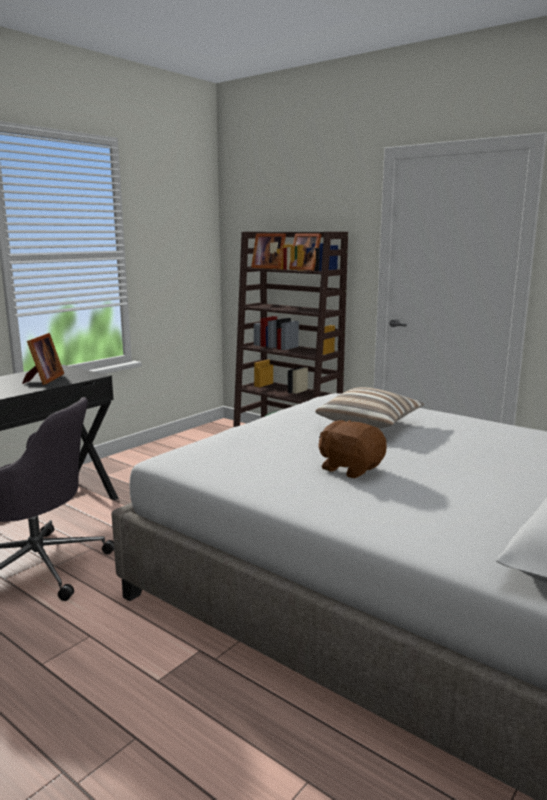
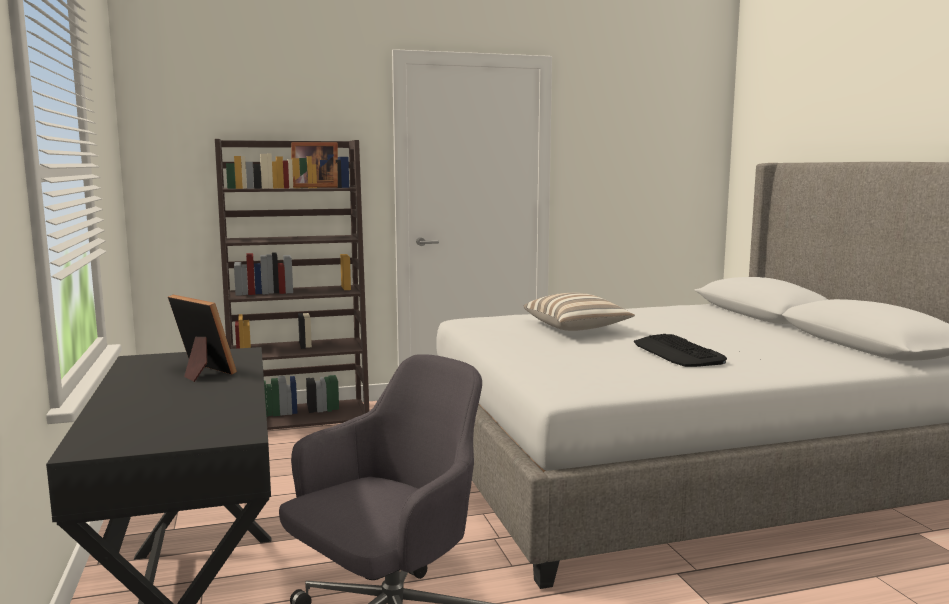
camera: 55 degrees left, 5 degrees down
picture frame [251,233,286,269] -> none
brown plush toy [318,420,387,478] -> keyboard [634,334,727,367]

